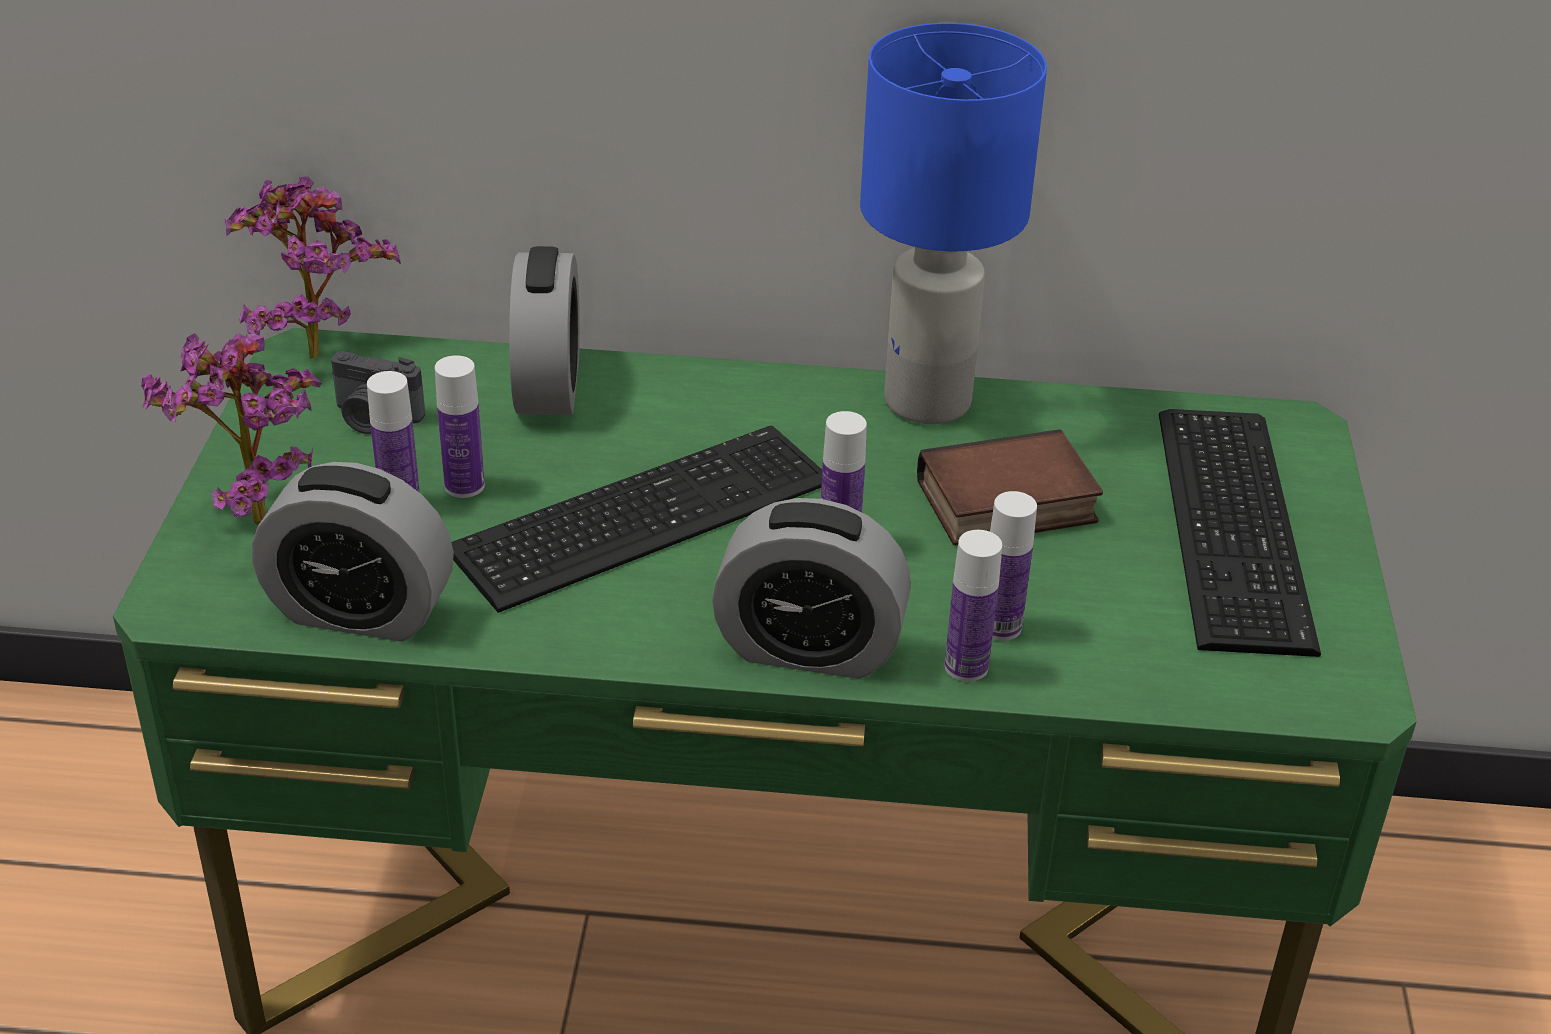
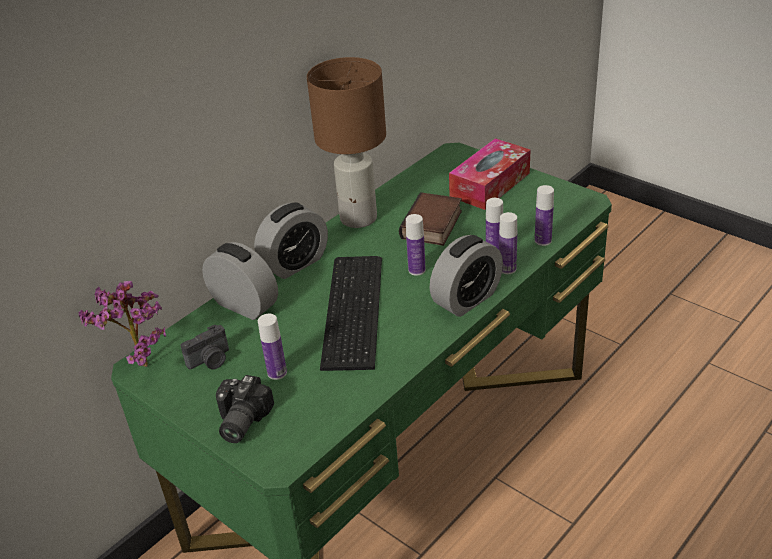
camera: 50 degrees left, 0 degrees up
potted plant [141,333,322,525] -> camera [216,375,274,443]
alarm clock [252,462,454,642] -> alarm clock moved to [254,202,328,279]
bottle [435,355,485,498] -> bottle moved to [535,185,554,246]
blue table lamp [860,23,1047,424] -> brown table lamp [307,57,386,228]
keyboard [1159,409,1321,657] -> tissue box [449,138,530,210]

